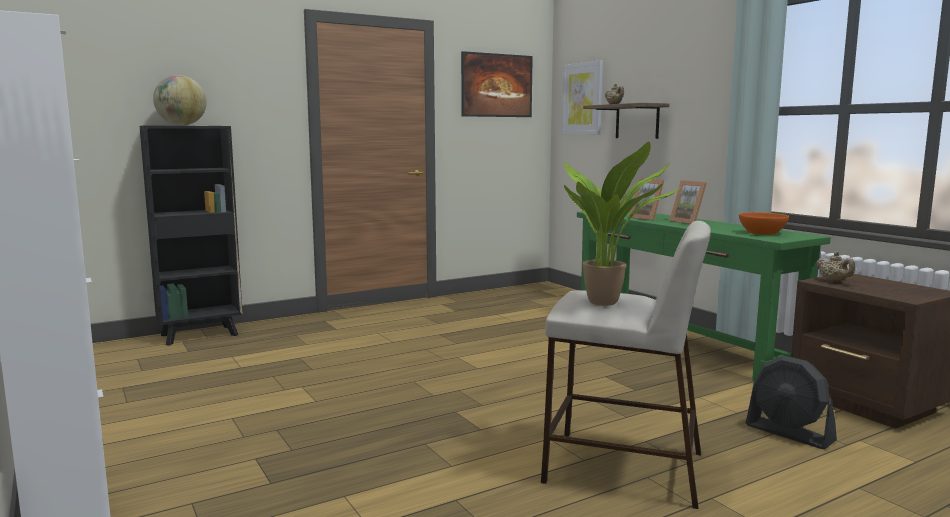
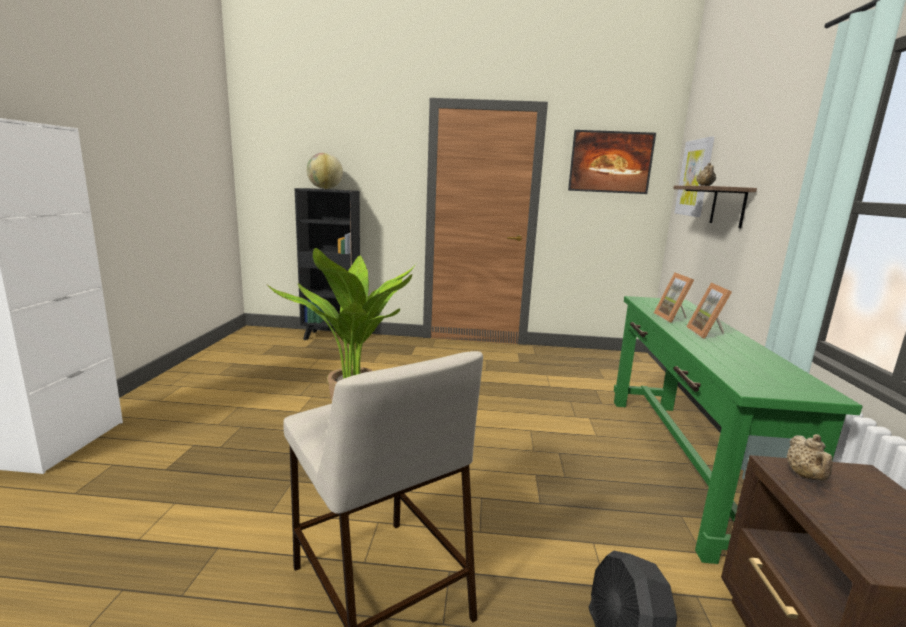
camera: 35 degrees right, 5 degrees up
orange bowl [739,212,789,235] -> none

